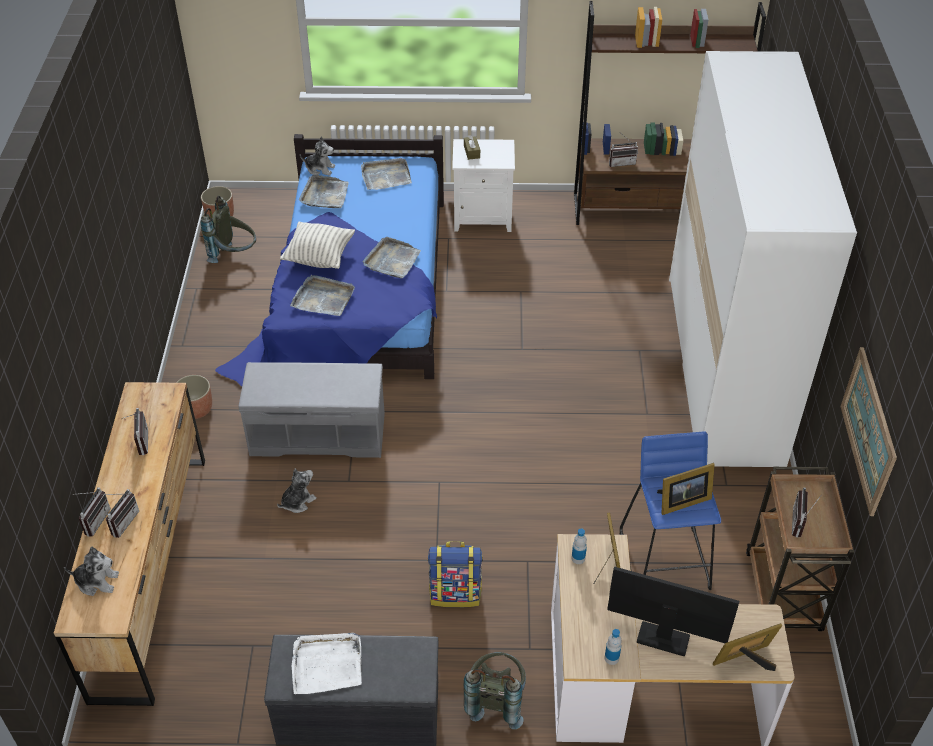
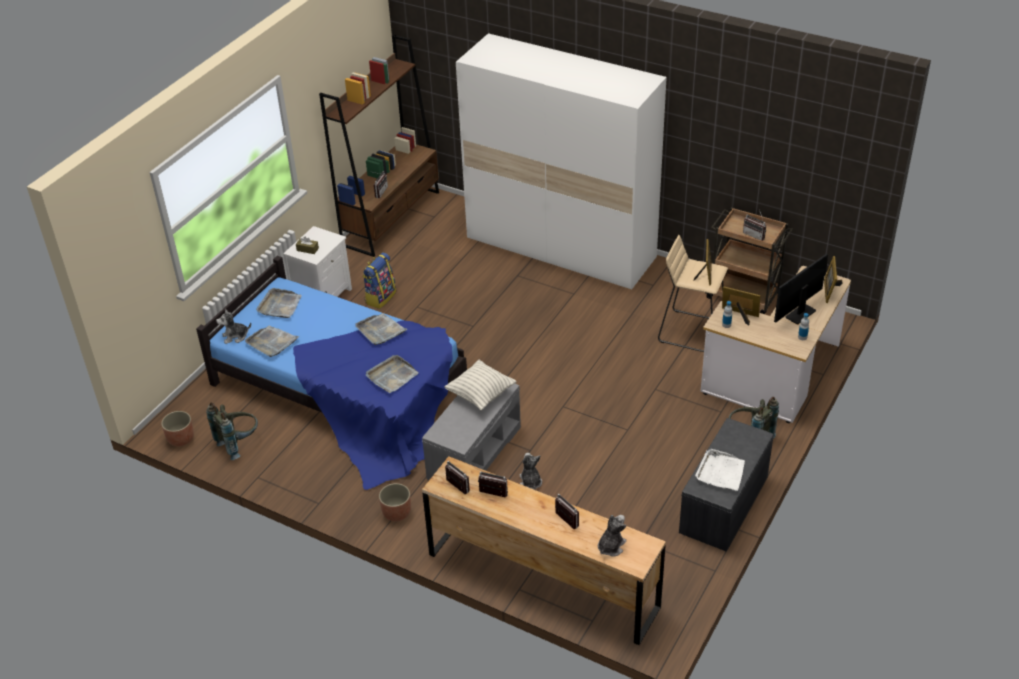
camera: 60 degrees left, 5 degrees down
radio [79,487,111,537] -> radio moved to [445,461,470,494]
pillow [280,222,355,269] -> pillow moved to [444,360,516,410]
plush toy [300,137,335,175] -> plush toy turned 150 degrees counterclockwise [216,309,251,344]
backpack [428,541,483,607] -> backpack moved to [362,252,396,309]
blue stool [620,431,721,590] -> beige stool [658,235,728,352]
picture [841,347,897,516] -> none

